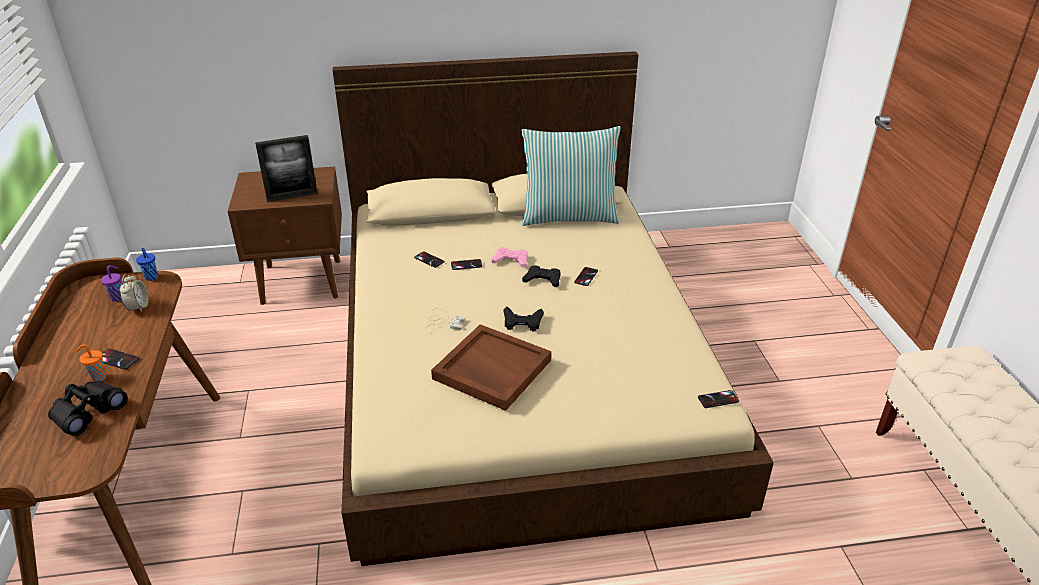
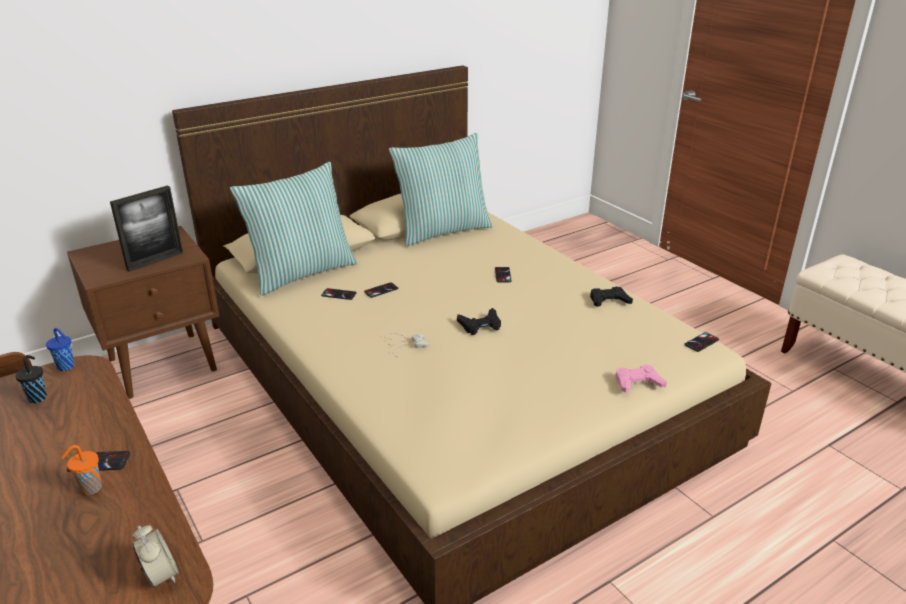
camera: 25 degrees left, 5 degrees down
black binoculars [48,381,128,436] -> none
purple cup [101,265,122,302] -> black cup [15,355,47,403]
alarm clock [120,274,148,313] -> alarm clock moved to [132,525,179,587]
brown tray [431,324,551,411] -> none
pink game controller [491,247,528,267] -> pink game controller moved to [615,365,667,393]
black game controller [522,265,560,287] -> black game controller moved to [590,287,633,307]
none -> pillow [230,162,357,296]

